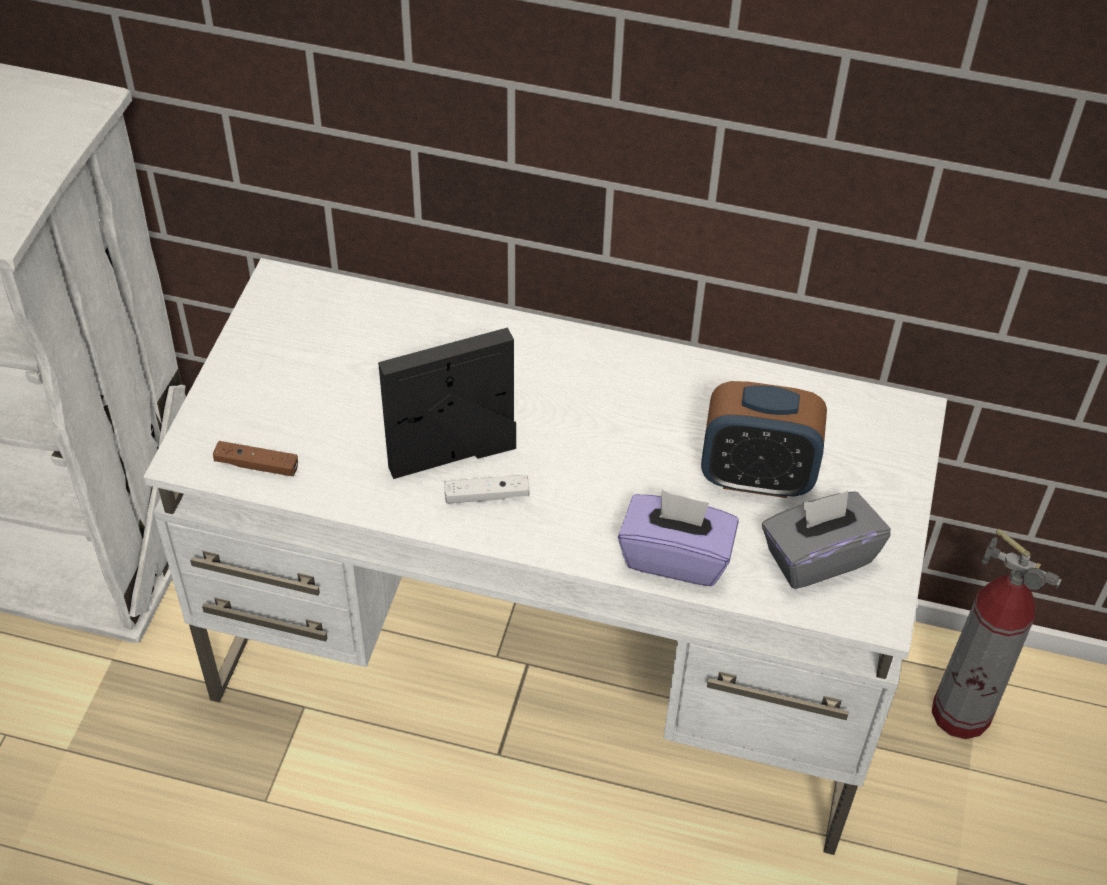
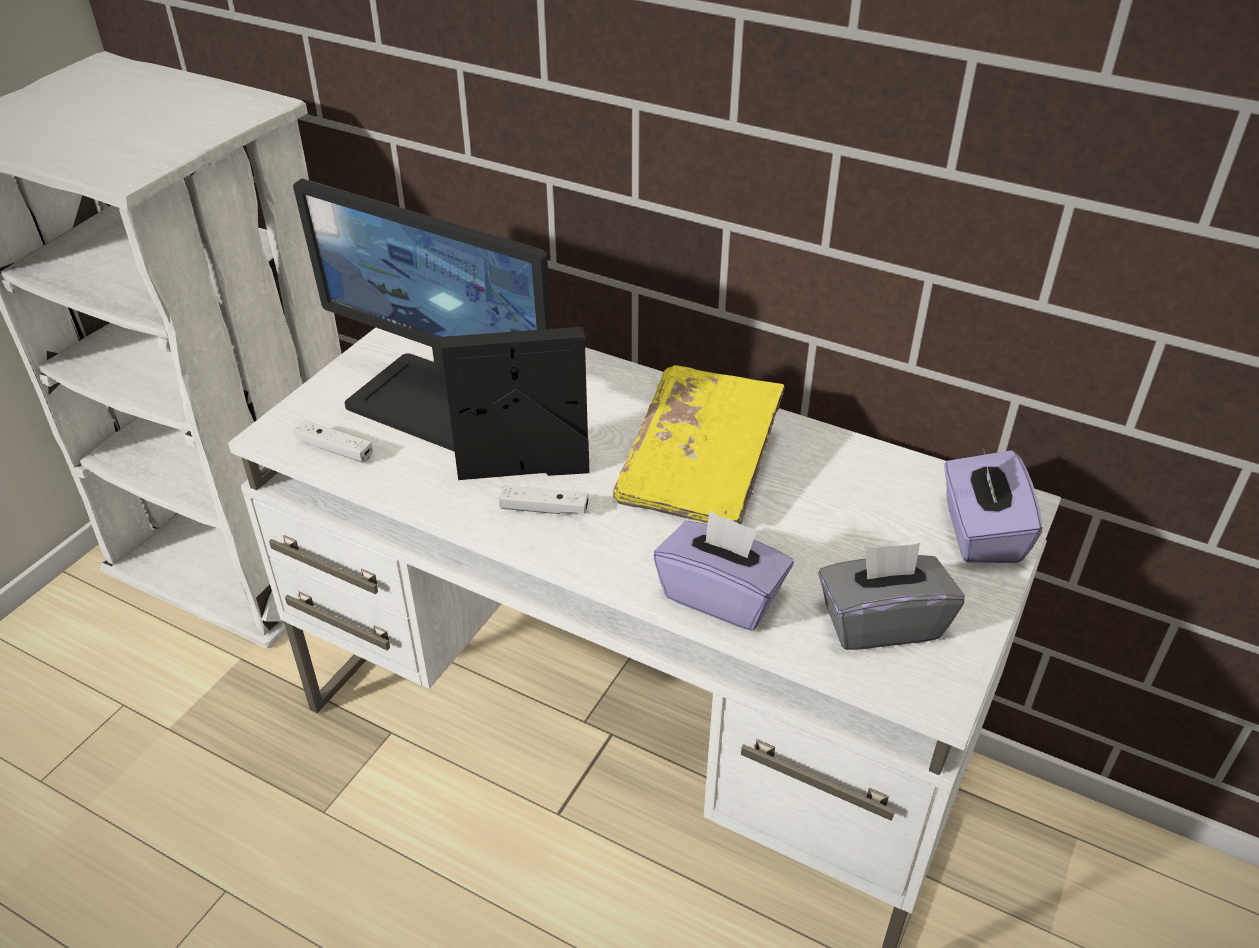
camera: 15 degrees right, 10 degrees down
brown game controller [213,441,298,476] -> white game controller [294,420,373,463]
alarm clock [701,381,827,498] -> none
fire extinguisher [932,529,1062,739] -> none
none -> monitor [293,179,552,452]
none -> yellow book [613,365,785,524]
none -> purple tissue box [944,448,1043,563]

